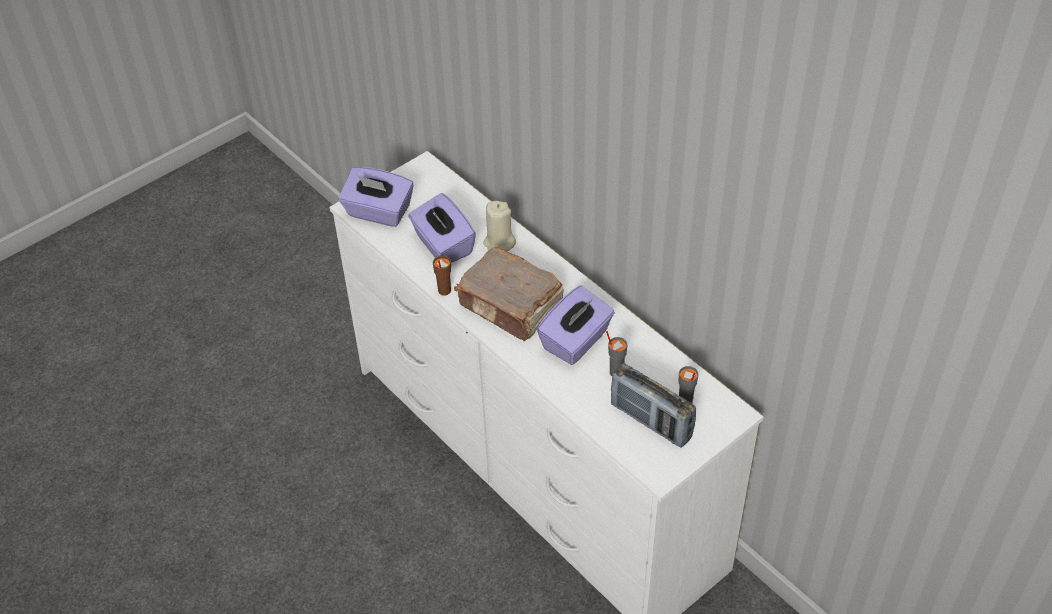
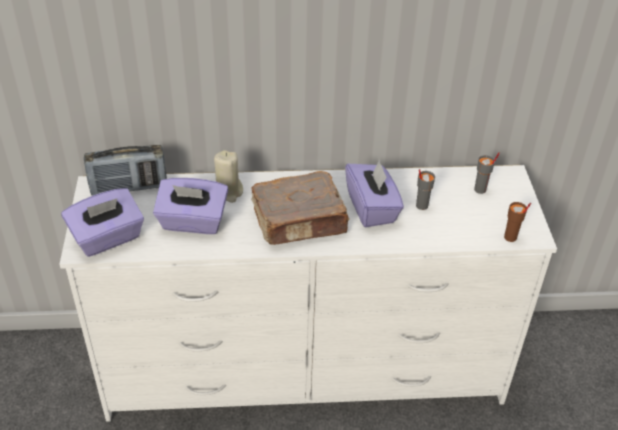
camera: 55 degrees left, 5 degrees down
brown cup [433,256,451,296] -> brown cup moved to [504,202,531,242]
radio [611,363,696,447] -> radio moved to [84,145,167,196]

